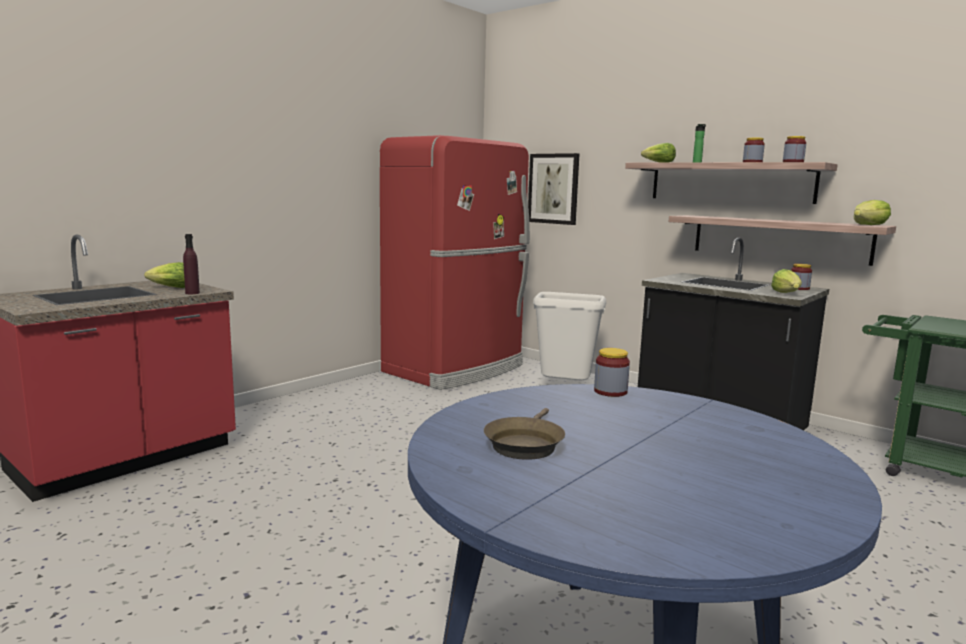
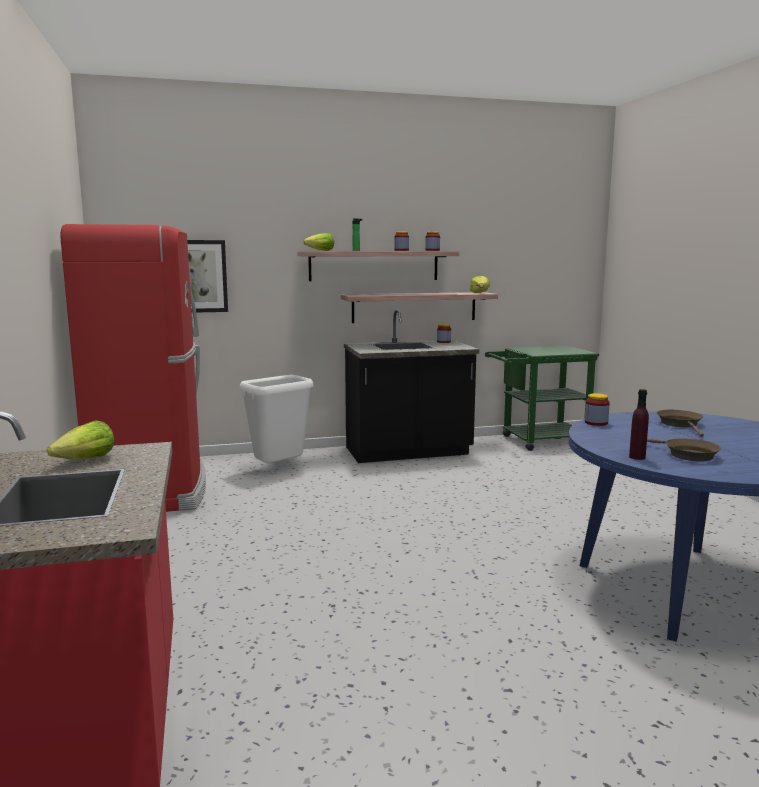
camera: 55 degrees left, 0 degrees up
purple bottle [183,234,200,294] -> purple bottle moved to [629,389,649,460]
lettuce [771,269,802,293] -> none
none -> brown frying pan [657,409,704,437]

